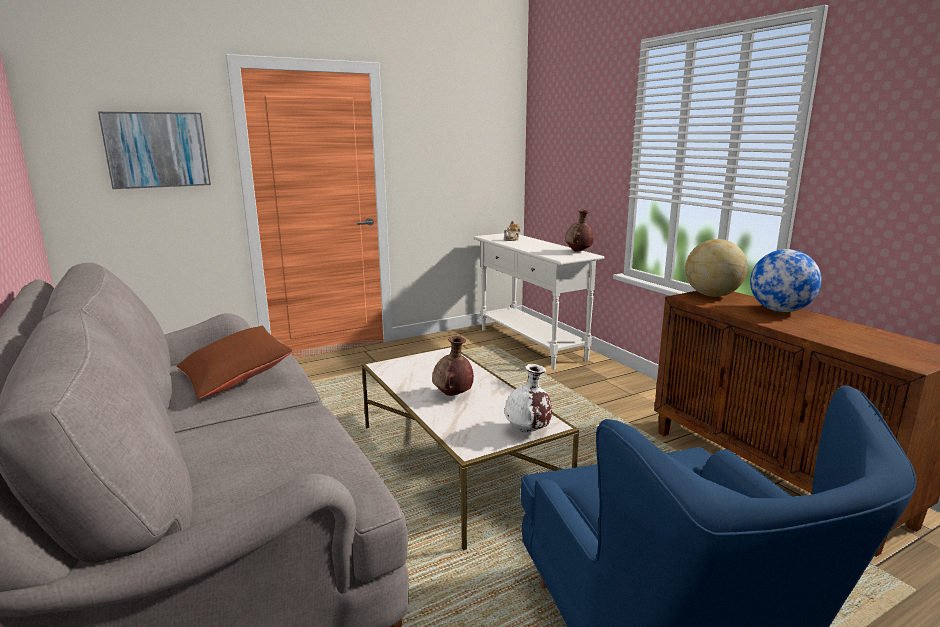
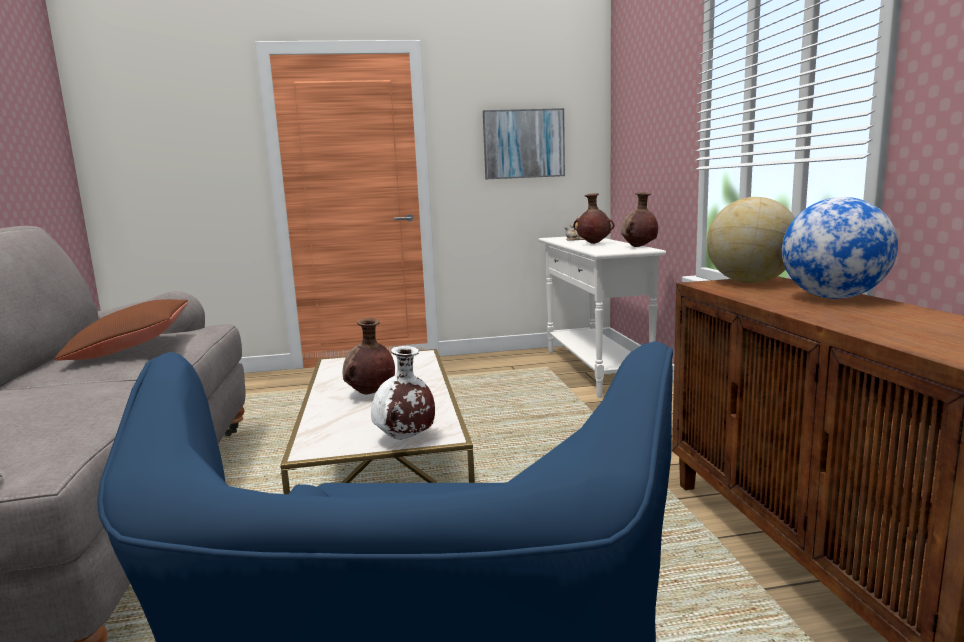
camera: 20 degrees right, 5 degrees down
picture [98,112,211,189] -> picture moved to [483,108,565,179]
none -> brown vase [573,193,615,244]

